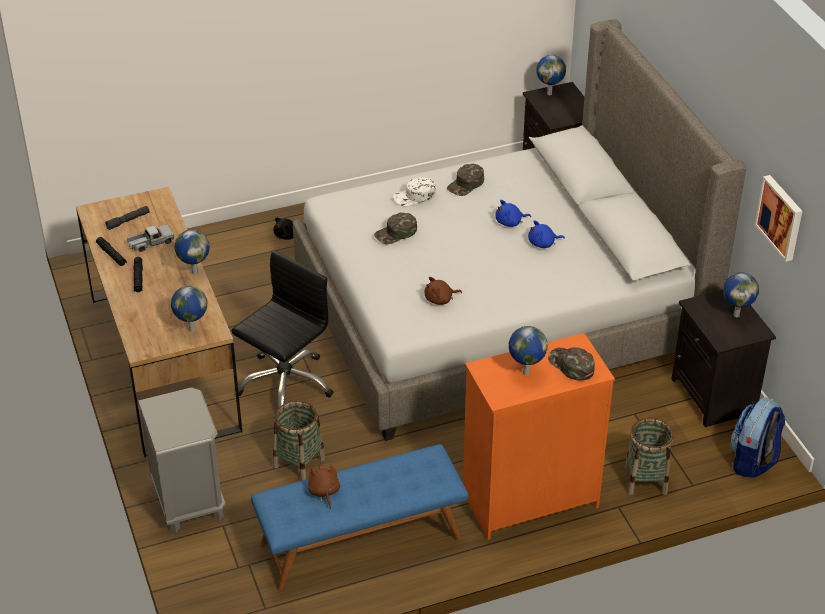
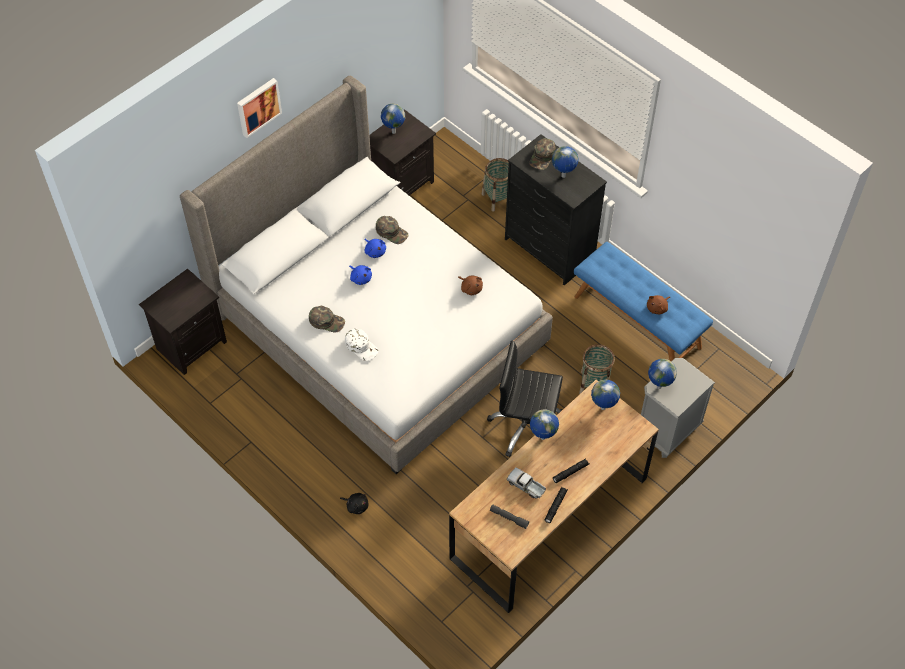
camera: 115 degrees left, 15 degrees up
green cap [374,213,417,244] -> green cap moved to [376,216,408,244]
orange dresser [463,333,615,540] -> black dresser [505,134,607,286]
globe [536,55,566,95] -> globe moved to [648,359,677,389]
backpack [730,397,785,478] -> none
picture [755,175,802,262] -> picture moved to [237,78,282,138]

